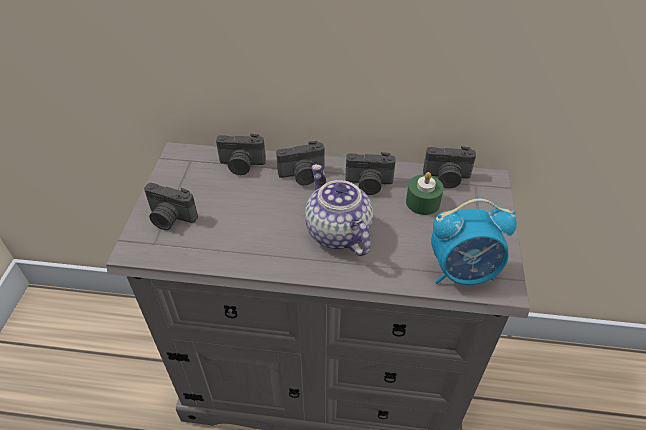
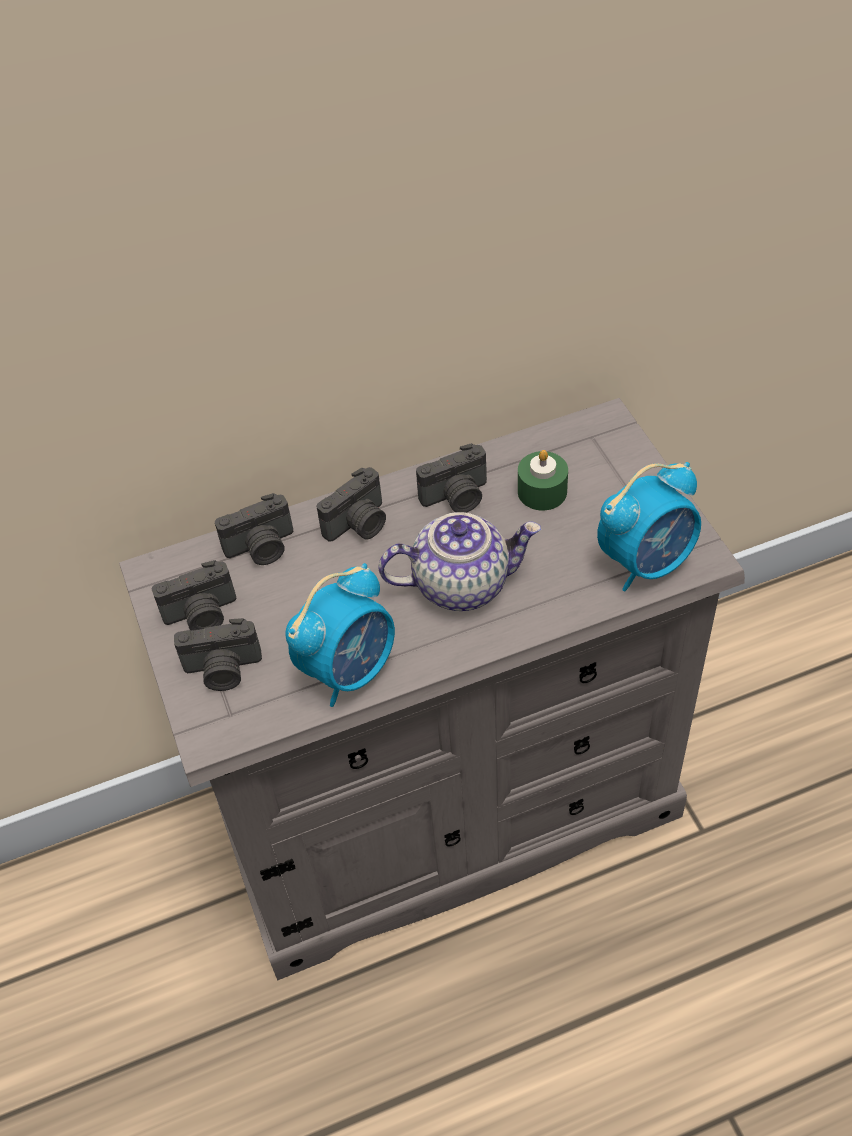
camera: 25 degrees left, 5 degrees up
teapot [305,164,373,256] -> teapot turned 135 degrees clockwise [378,512,541,611]
camera [423,146,476,188] -> camera moved to [152,560,236,630]
none -> alarm clock [285,563,395,707]

